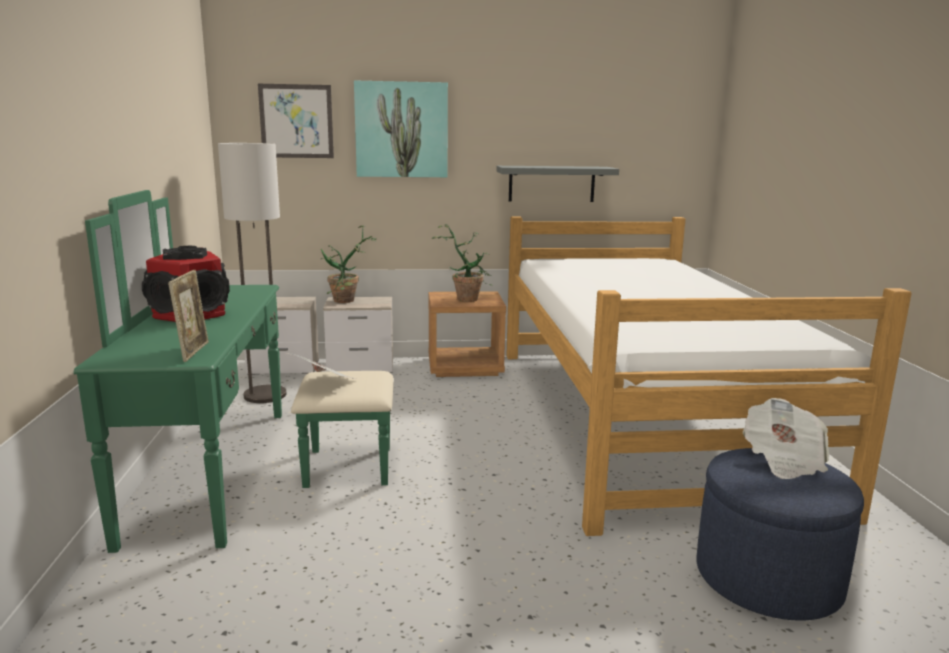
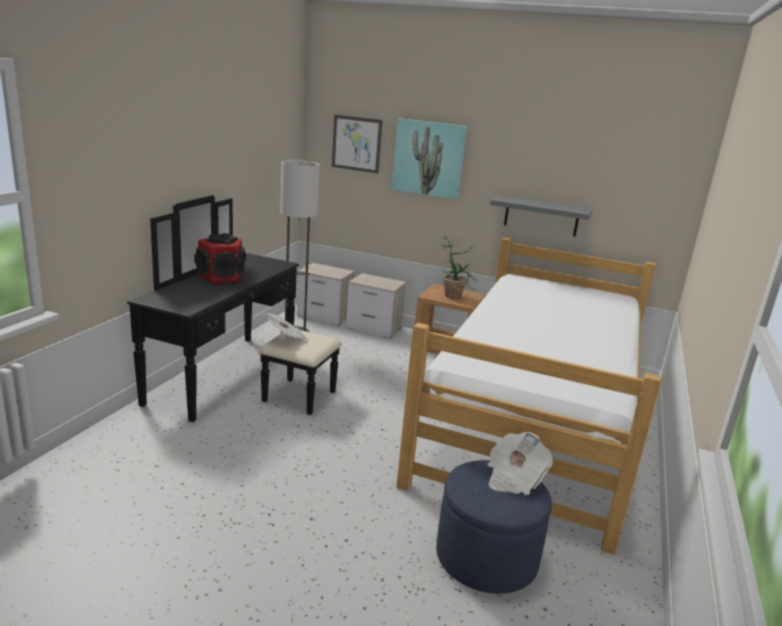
camera: 25 degrees right, 5 degrees up
green dresser [74,190,394,553] -> black dresser [127,195,342,422]
picture frame [168,270,209,362] -> none
potted plant [321,225,376,303] -> none

